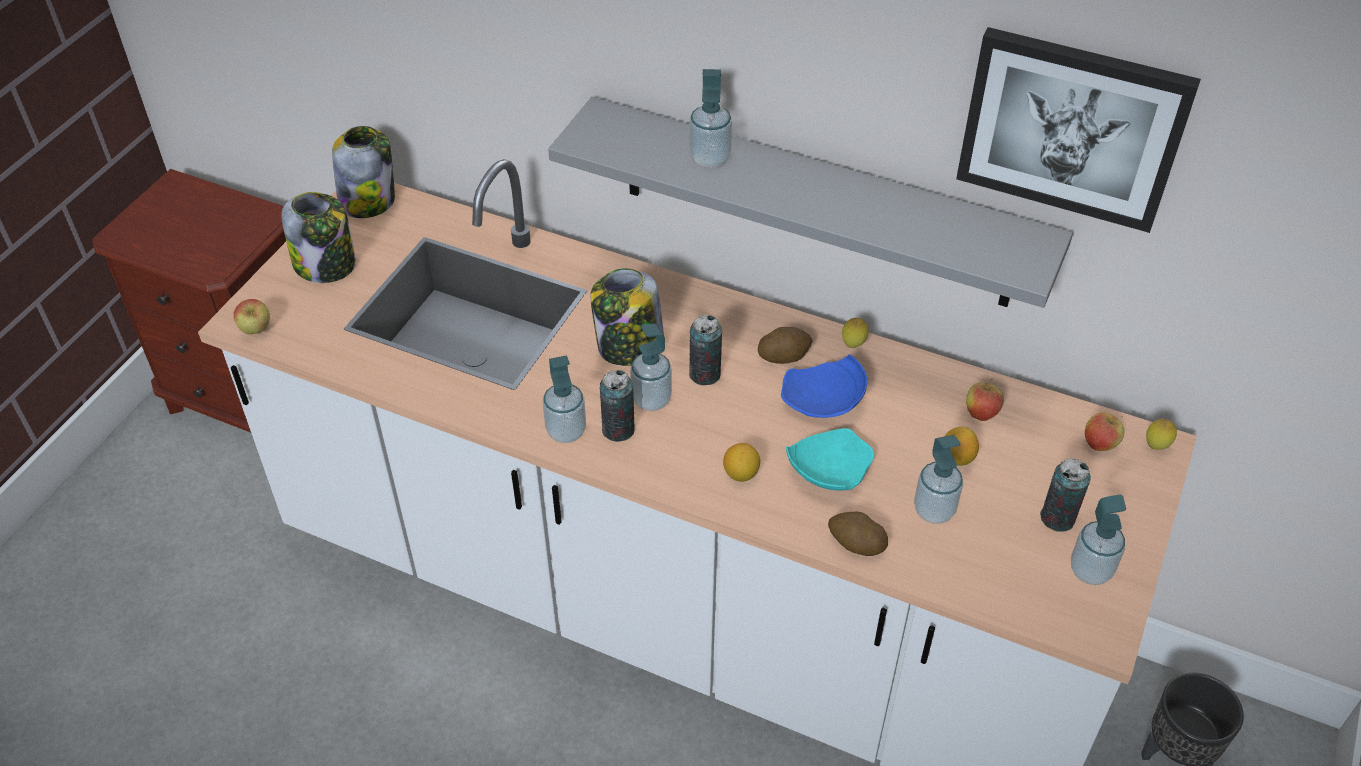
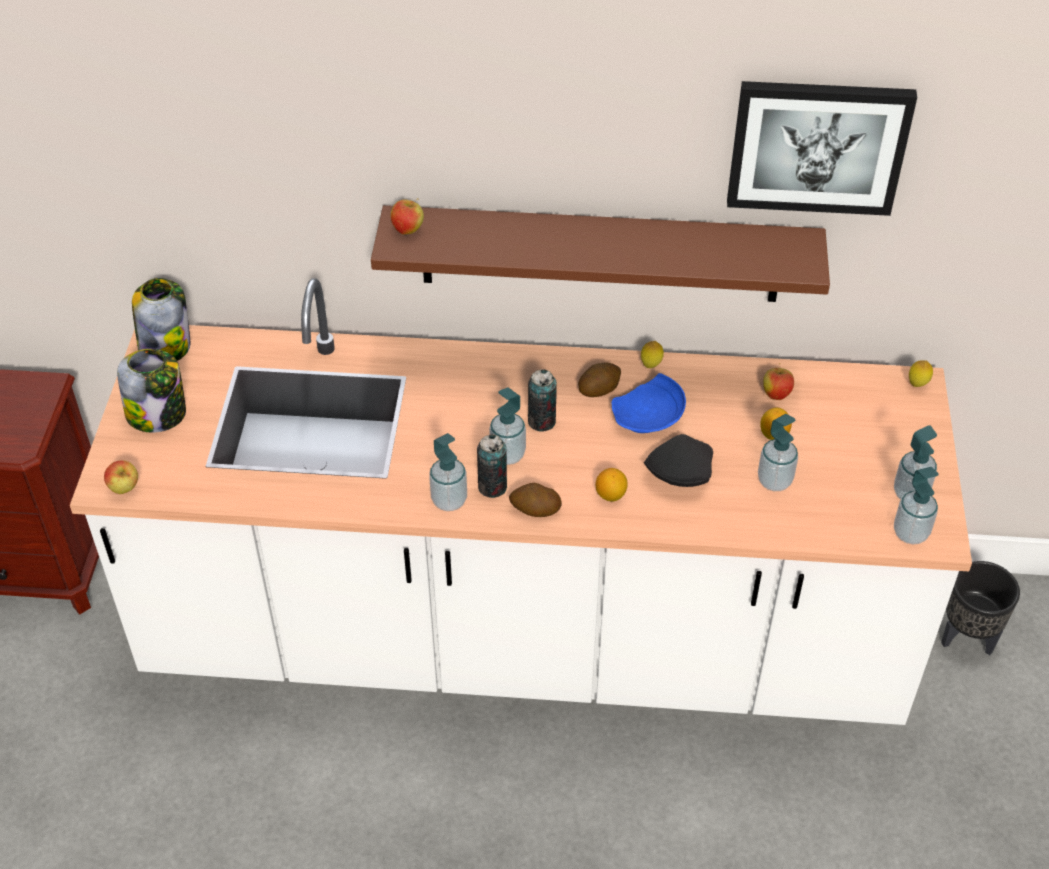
camera: 20 degrees left, 0 degrees up
grey shelf [548,97,1073,308] -> brown shelf [371,205,830,302]
jar [590,268,664,366] -> none
soap dispenser [689,69,732,168] -> soap dispenser moved to [894,467,938,545]
turquoise plate [786,428,874,491] -> black plate [644,434,713,487]
potato [828,512,888,556] -> potato moved to [509,483,562,517]
can [1040,458,1091,532] -> none
apple [1085,412,1124,451] -> apple moved to [391,198,424,235]

